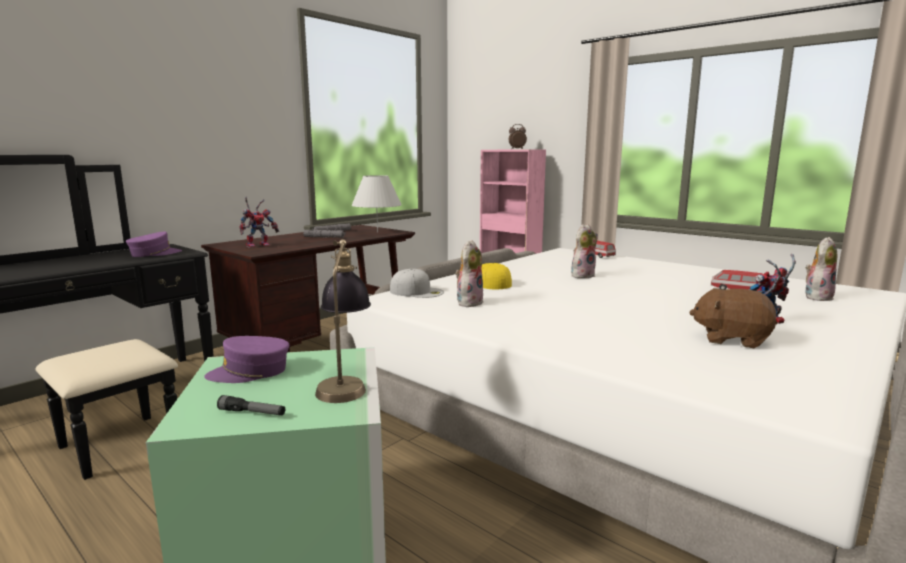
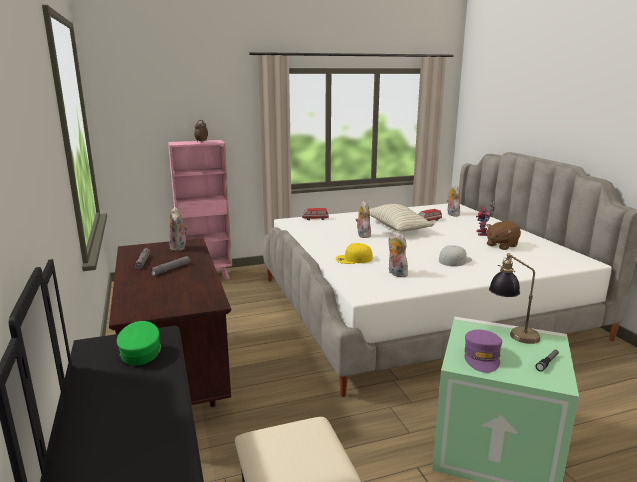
camera: 60 degrees left, 5 degrees up
purple cap [126,232,182,257] -> green cap [117,321,161,365]
toy robot [239,197,279,248] -> none
white table lamp [351,175,402,232] -> plush toy [169,207,188,251]
white cap [390,269,444,298] -> white cap moved to [439,245,472,267]
none -> pillow [369,204,434,231]

